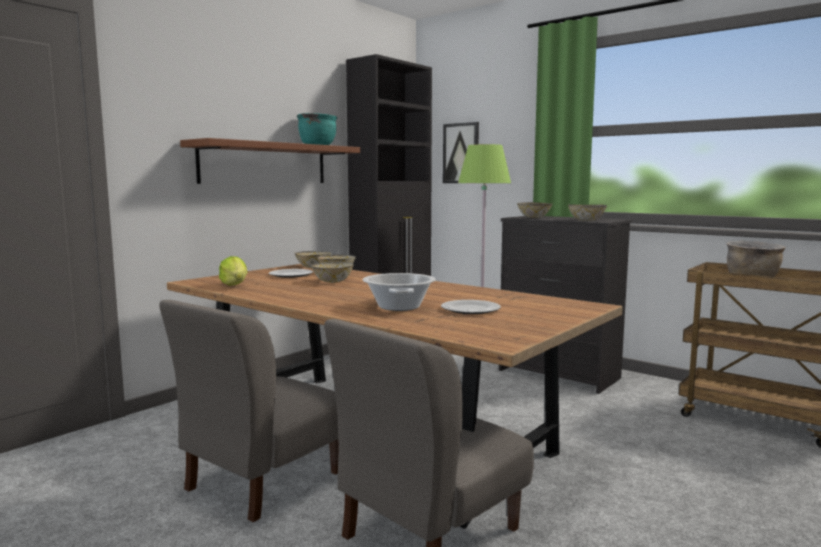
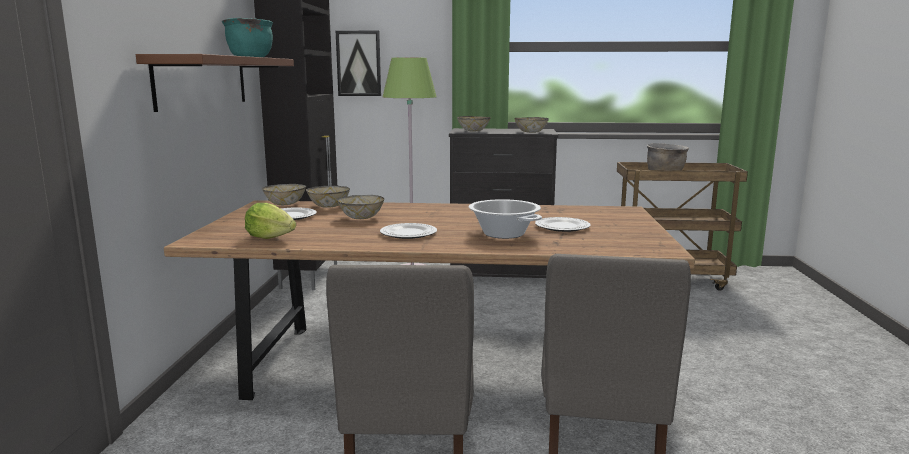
camera: 35 degrees left, 5 degrees up
none -> plate [380,223,437,239]

